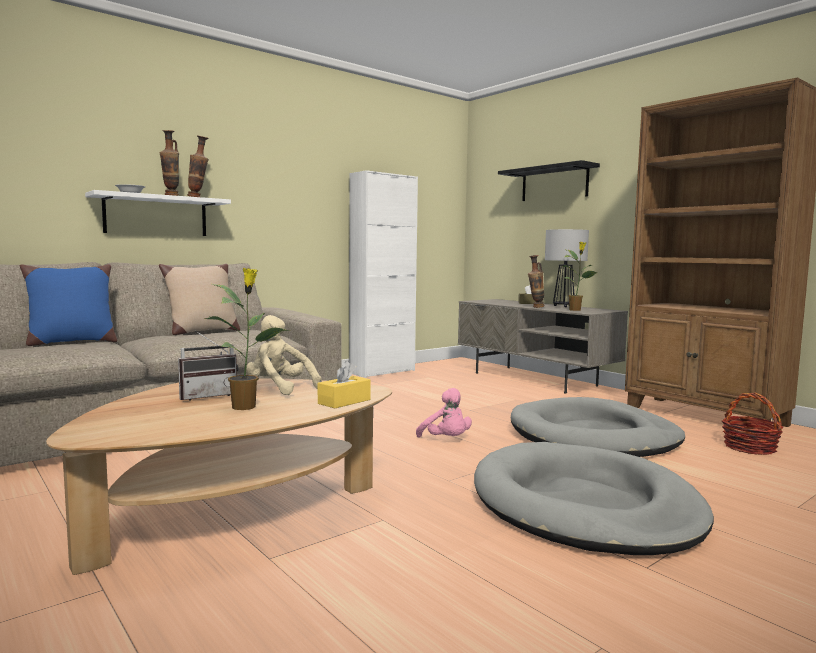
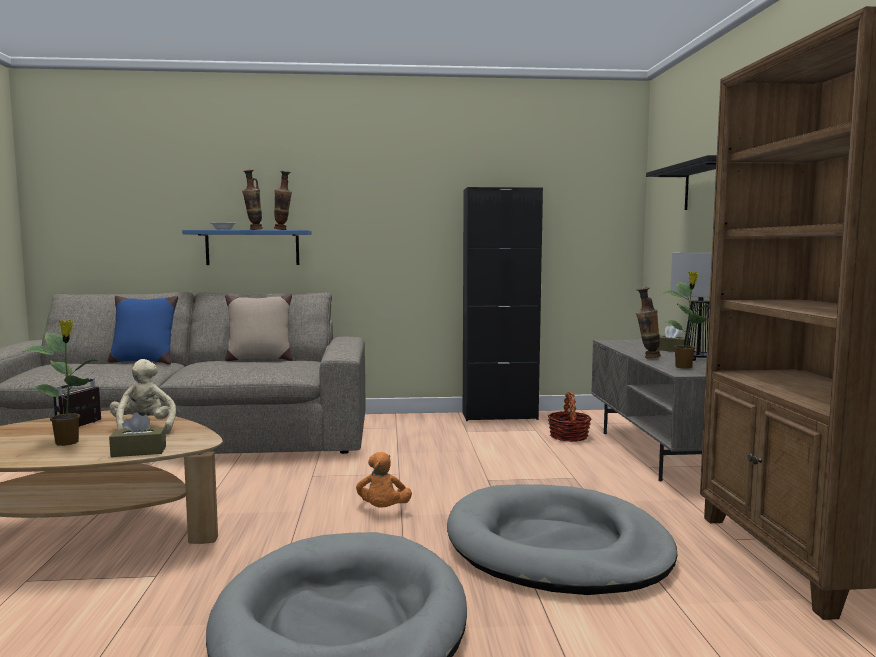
camera: 35 degrees right, 0 degrees up
white shelf [85,190,231,236] -> blue shelf [182,230,311,265]
radio [178,331,238,401] -> radio turned 105 degrees clockwise [53,371,101,427]
yellow tissue box [318,361,371,408] -> brown tissue box [109,412,166,457]
white cabinet [349,170,418,378] -> black cabinet [463,187,543,421]
pink plush toy [416,388,472,438] -> orange plush toy [356,452,412,508]
basket [722,393,783,455] -> basket moved to [547,392,592,442]

